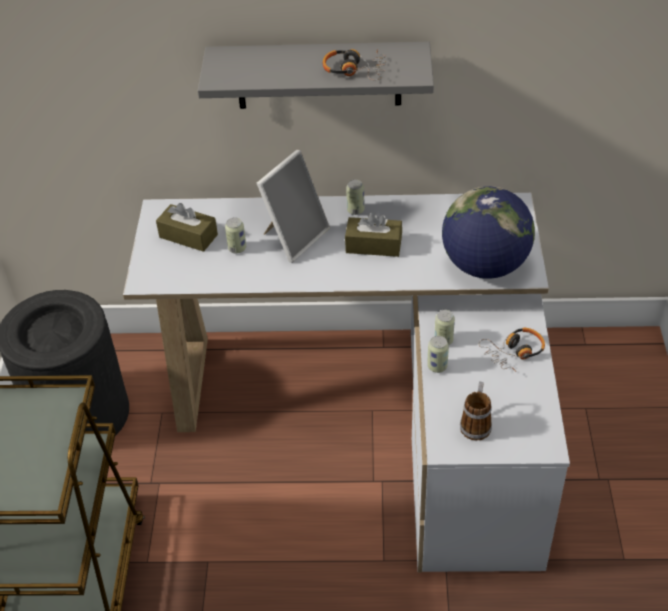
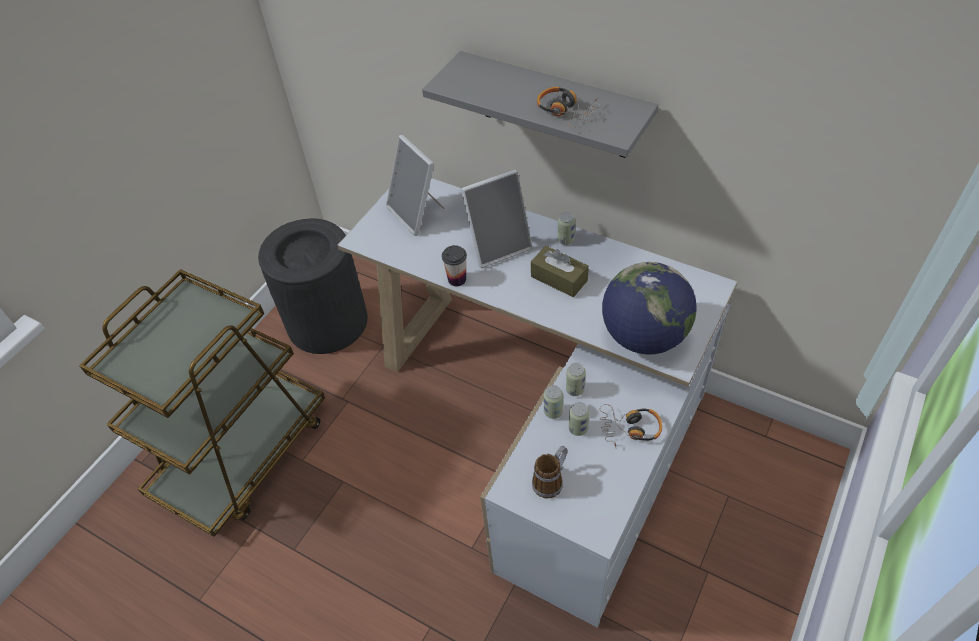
camera: 30 degrees right, 5 degrees up
brown tissue box [156,203,218,252] -> picture frame [386,135,444,236]
can [225,217,246,253] -> can moved to [569,402,590,436]
none -> cup [442,245,467,286]

